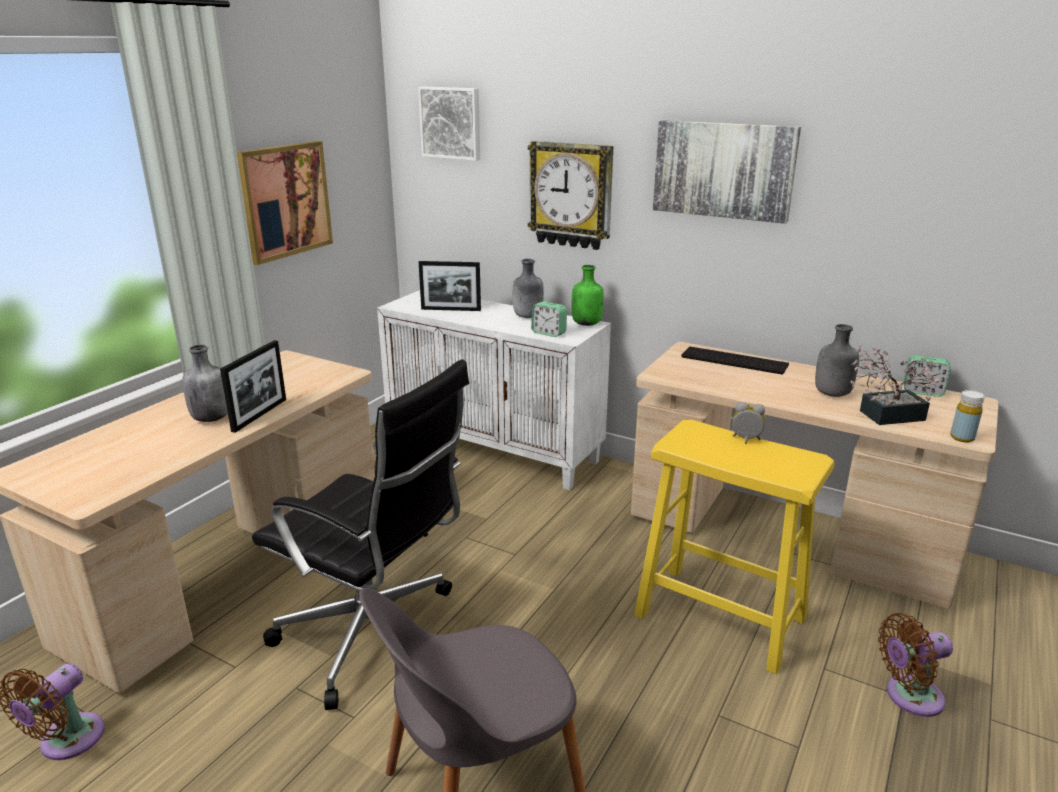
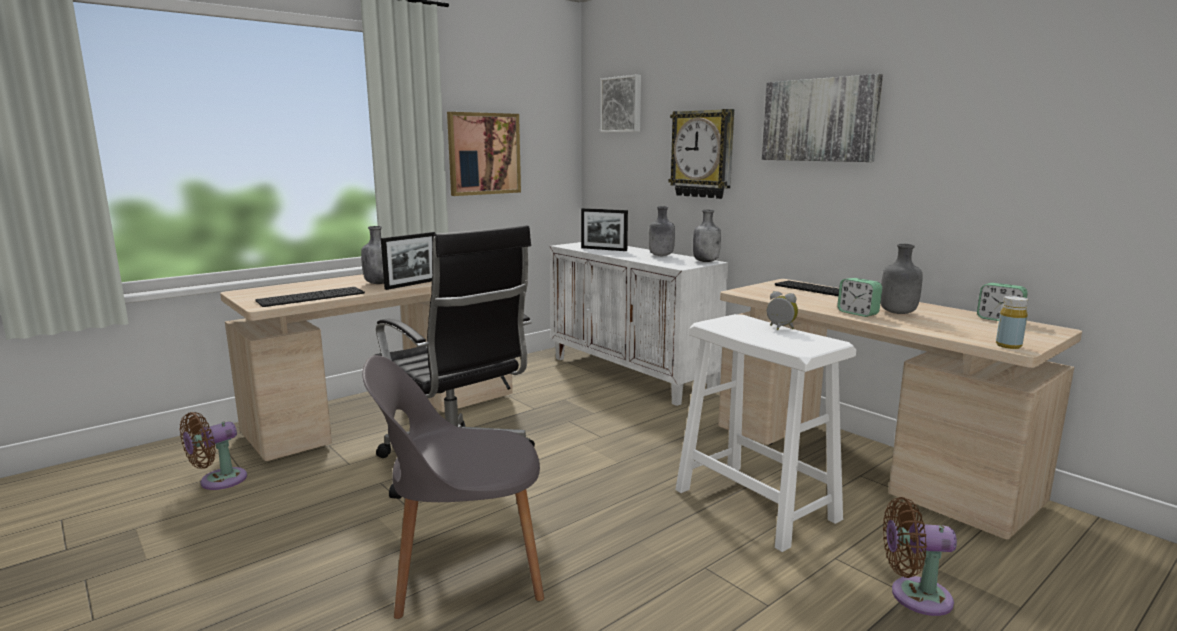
camera: 20 degrees right, 10 degrees down
alarm clock [531,301,567,337] -> alarm clock moved to [837,278,882,317]
green bottle [572,265,604,326] -> grey bottle [693,210,721,262]
yellow stool [634,420,835,674] -> white stool [675,314,856,552]
potted plant [851,345,939,425] -> none
none -> keyboard [255,287,365,307]

